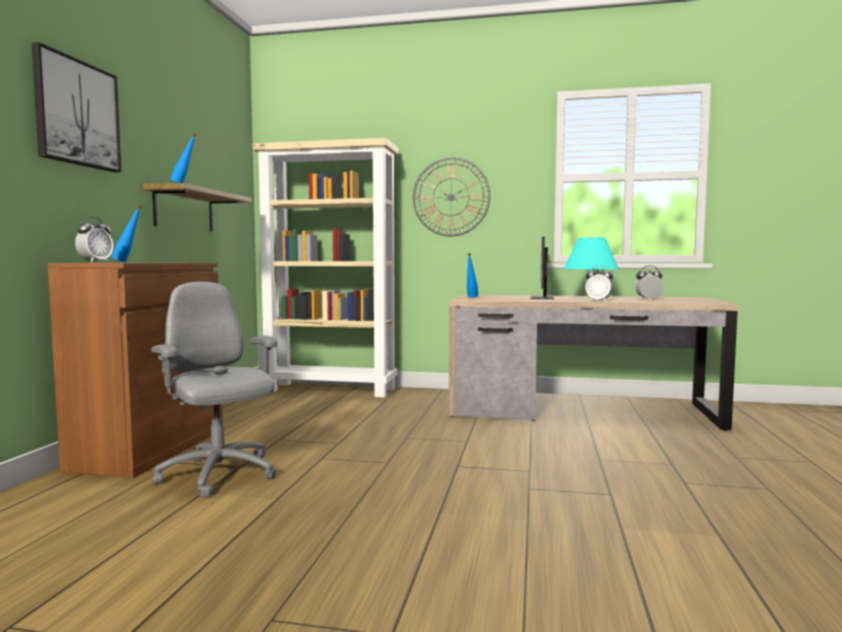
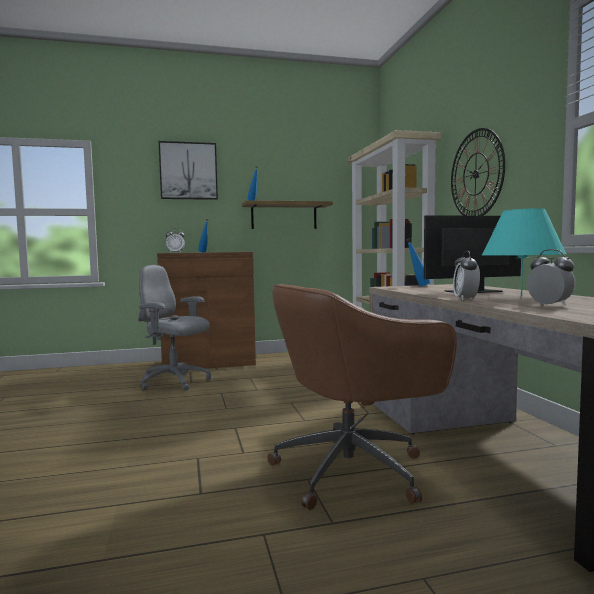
camera: 65 degrees right, 0 degrees up
grey office chair [151,282,278,498] -> grey office chair turned 90 degrees counterclockwise [138,265,211,391]
none -> brown office chair [267,284,457,510]

